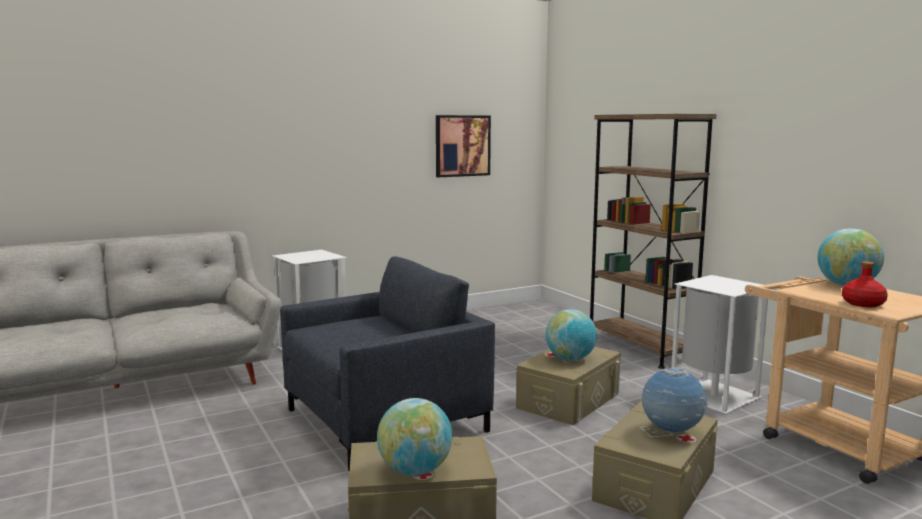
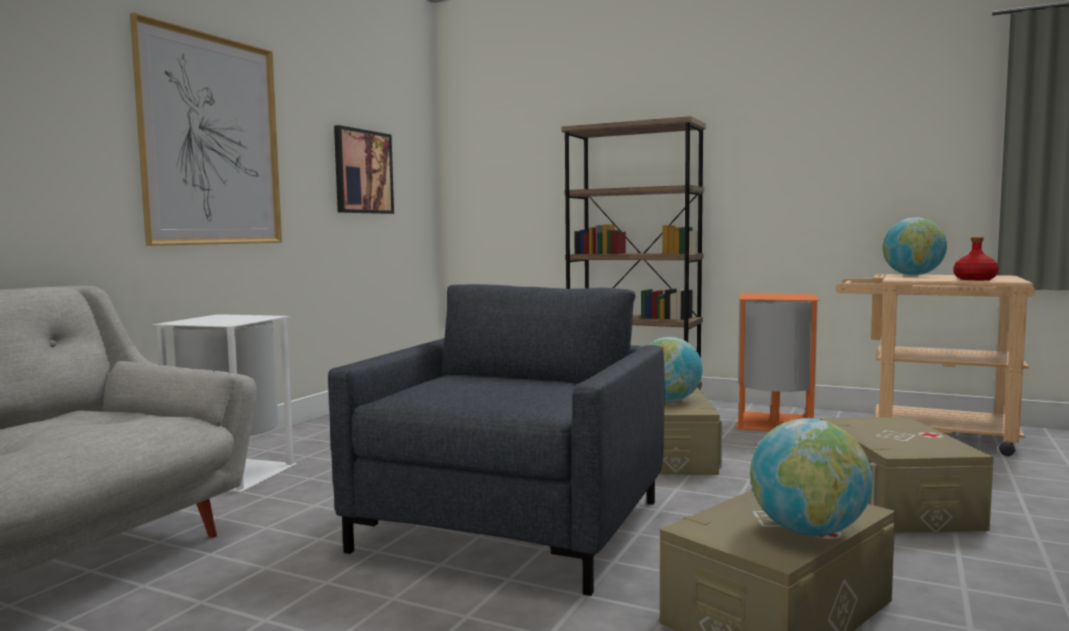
camera: 35 degrees left, 5 degrees down
globe [642,367,708,434] -> none
white trash can [671,275,768,414] -> orange trash can [737,293,819,431]
none -> picture [130,13,282,246]

